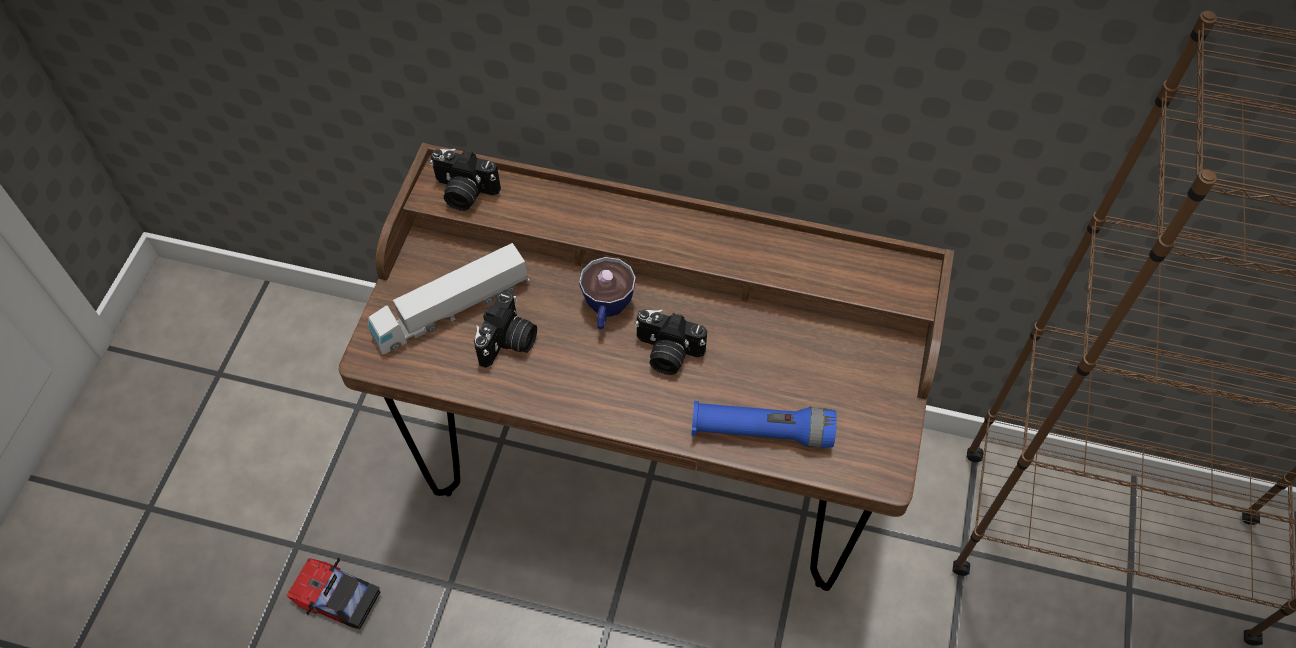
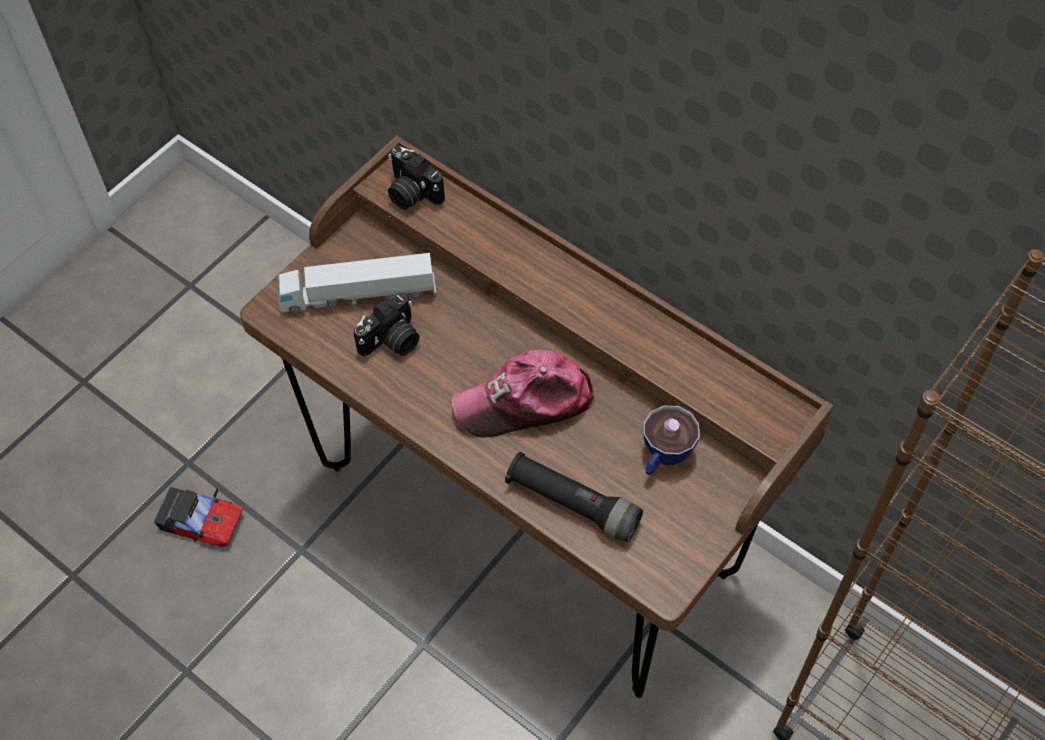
camera: 25 degrees right, 0 degrees up
toy car [286,558,380,629] -> toy car turned 150 degrees clockwise [154,487,243,547]
cup [579,257,636,329] -> cup moved to [644,405,700,475]
camera [635,309,707,375] -> cap [452,350,594,438]
blue flashlight [691,401,837,448] -> black flashlight [505,452,643,542]

